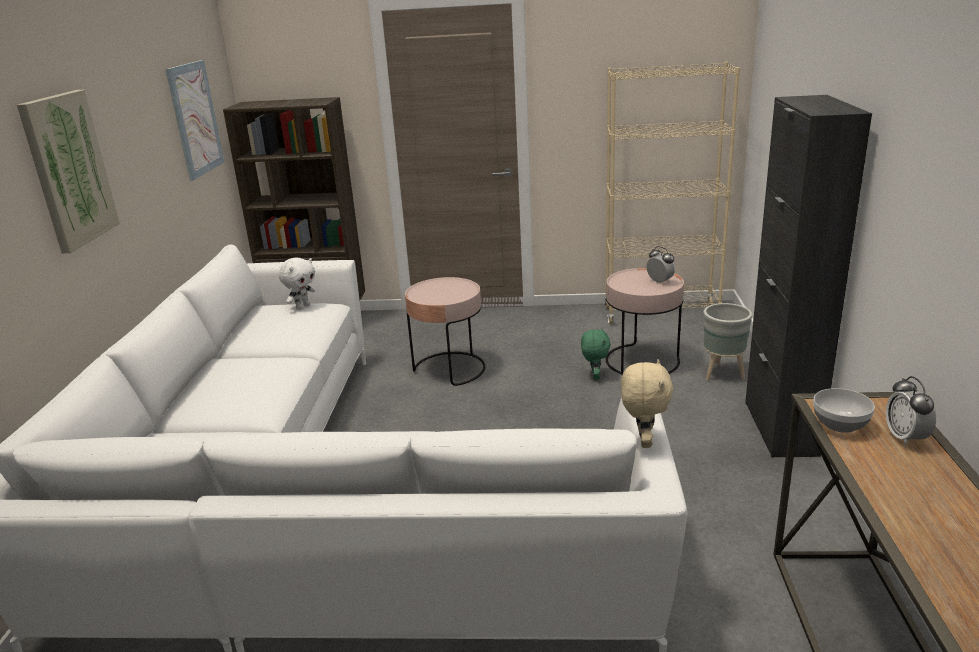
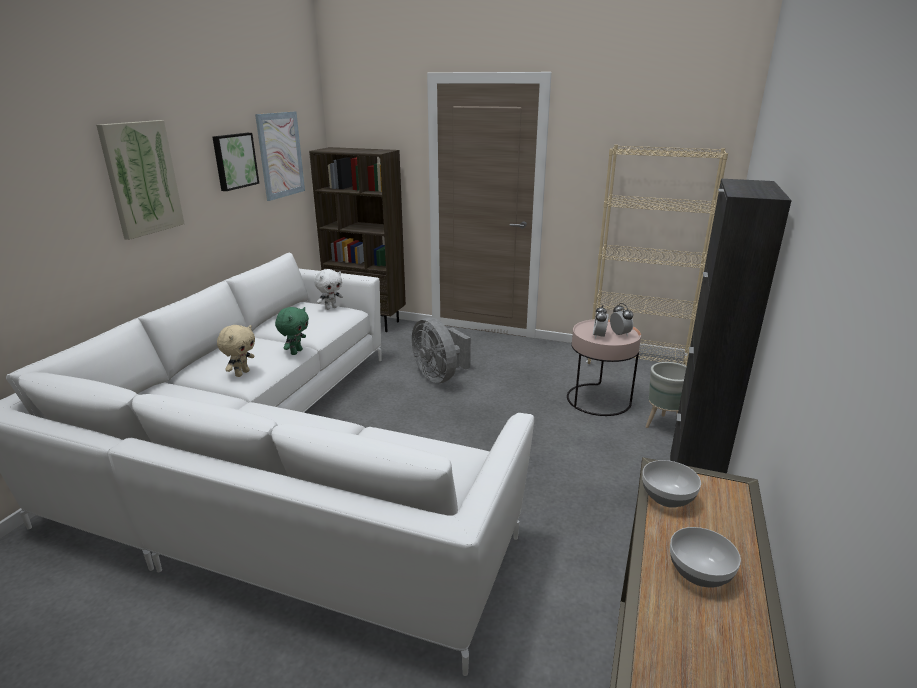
camera: 15 degrees right, 0 degrees up
pink side table [405,277,485,386] -> grey fan [412,317,471,383]
green plush toy [581,328,611,380] -> green plush toy moved to [275,307,309,355]
beige plush toy [621,359,673,448] -> beige plush toy moved to [217,325,255,377]
alarm clock [886,376,936,447] -> alarm clock moved to [593,305,609,339]
none -> picture [212,133,259,191]
none -> bowl [670,527,741,588]

